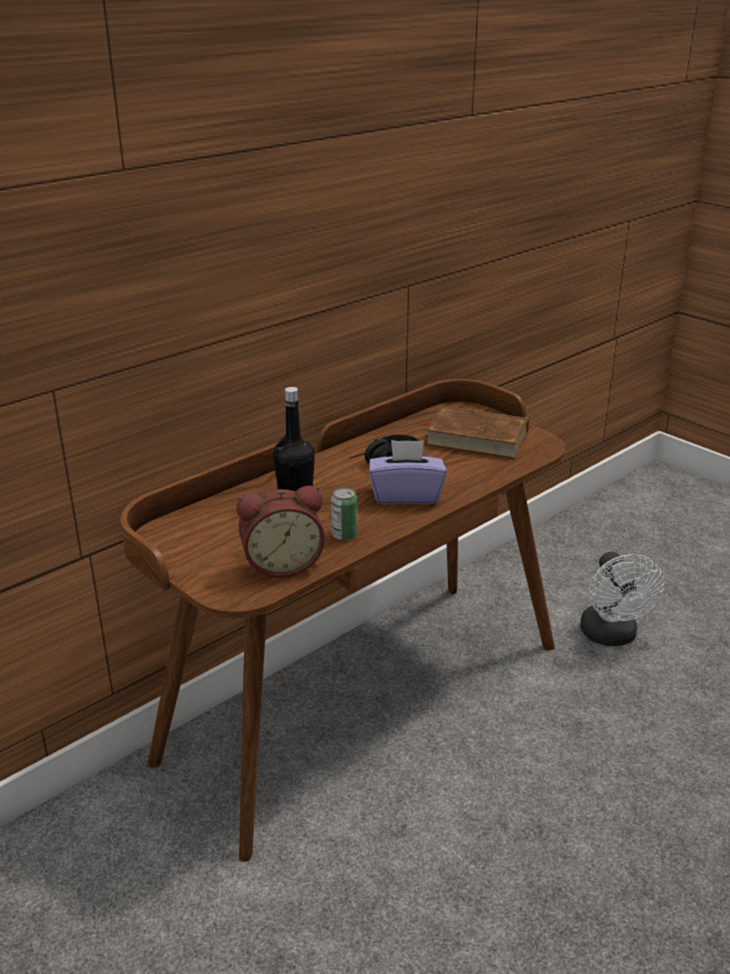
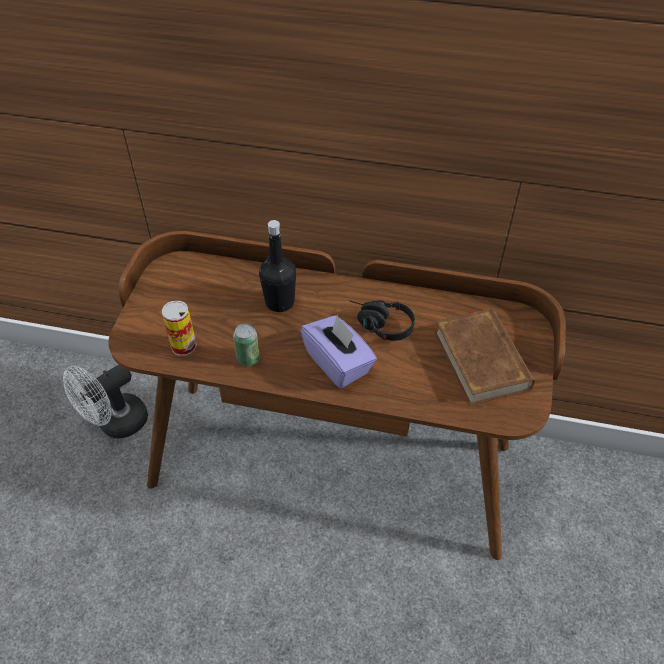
camera: 55 degrees right, 20 degrees up
alarm clock [237,486,325,578] -> can [162,300,196,356]
white fan [580,551,665,646] -> white fan moved to [63,365,148,439]

